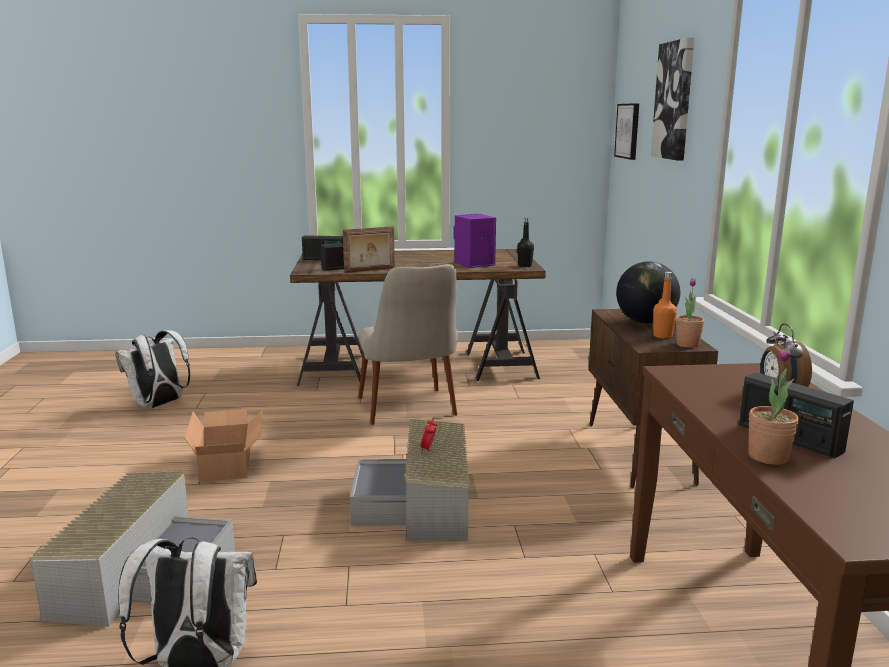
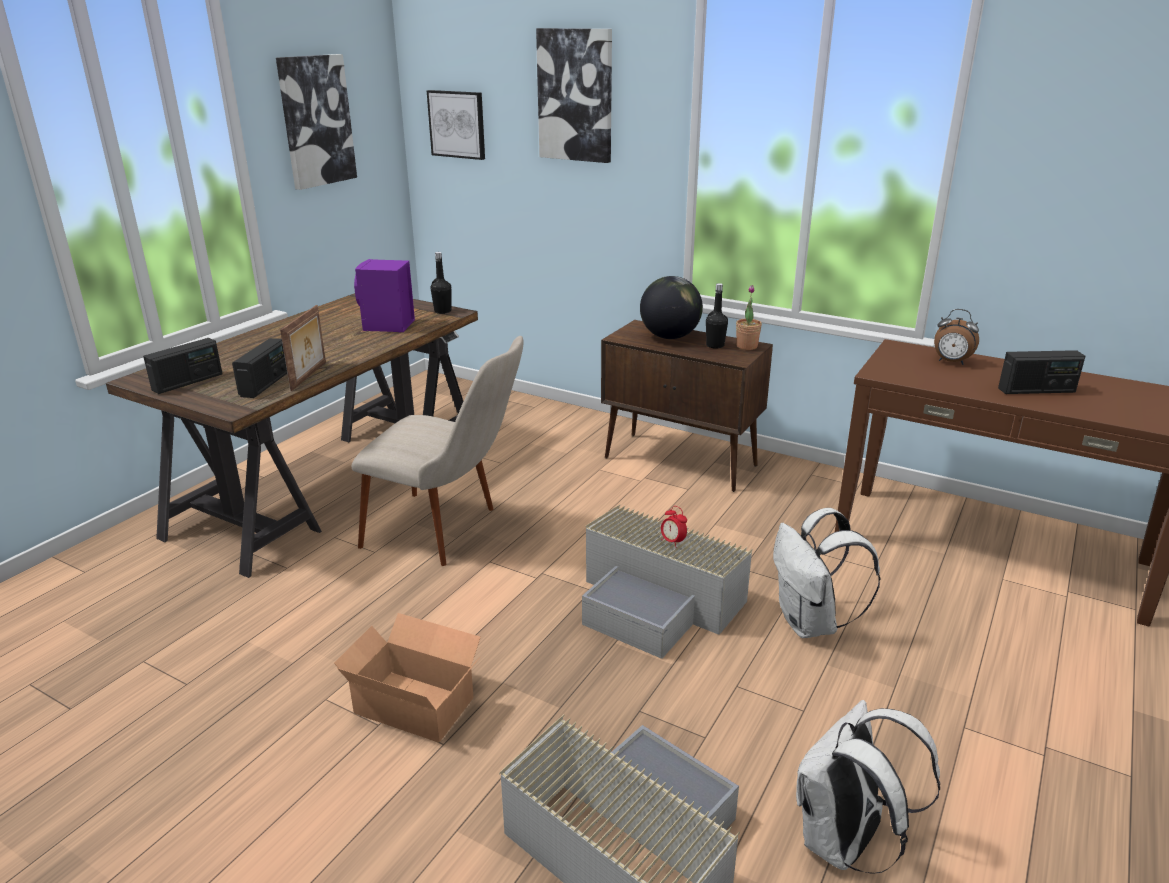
camera: 55 degrees left, 10 degrees up
white backpack [115,330,190,409] -> white backpack moved to [773,508,881,638]
orange bottle [653,272,677,339] -> black bottle [706,283,728,349]
potted plant [749,347,799,465] -> none
none -> picture [276,54,357,190]

